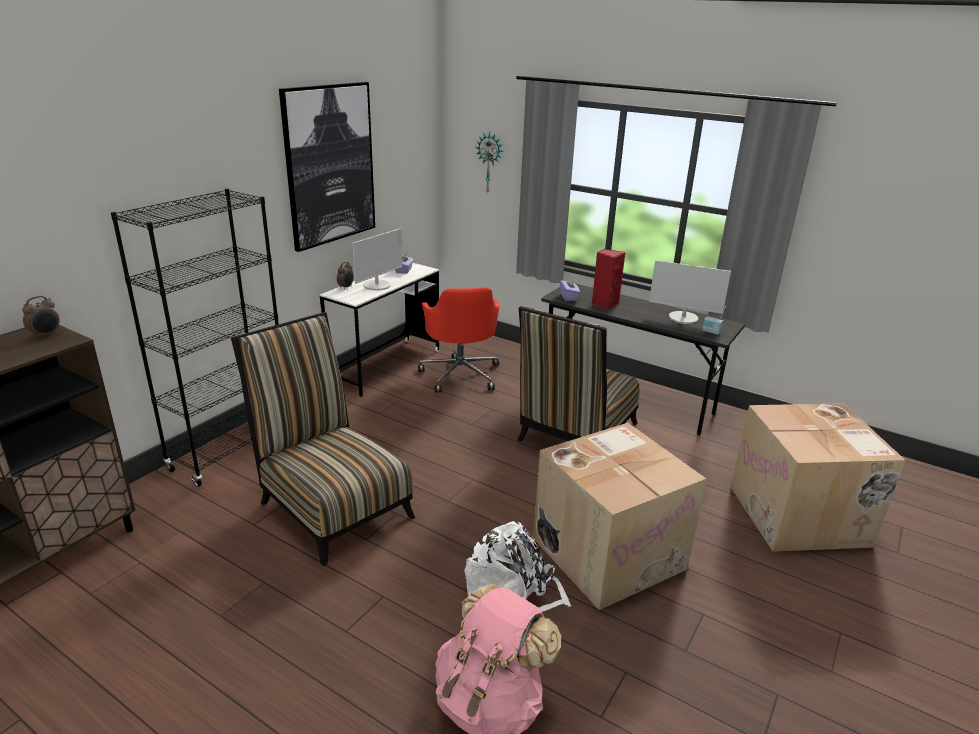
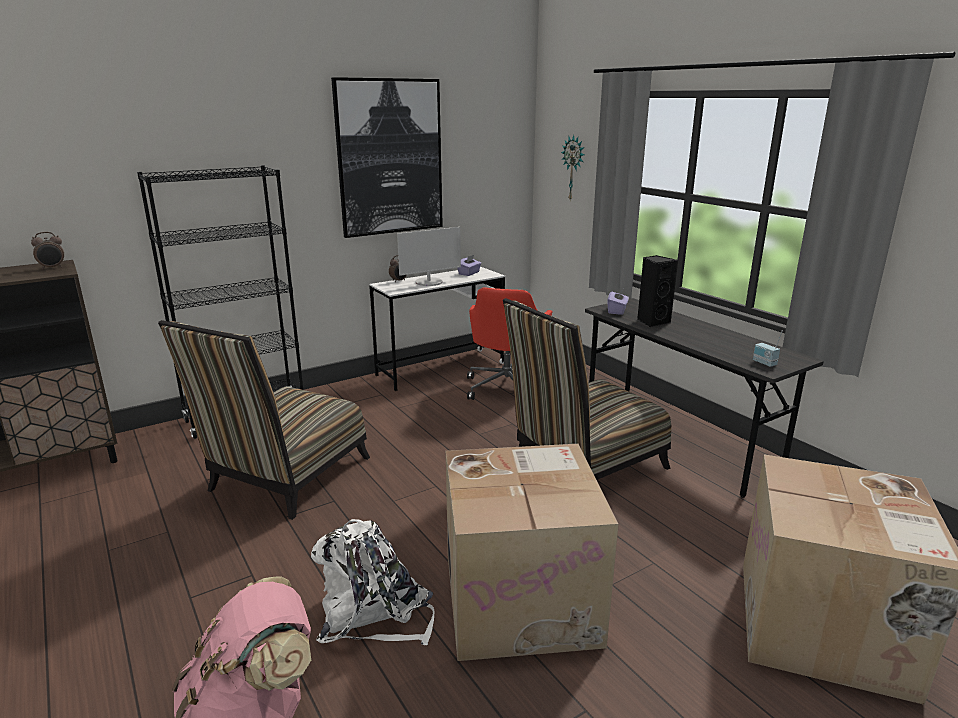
camera: 25 degrees right, 5 degrees down
chair [231,312,415,566] -> chair turned 135 degrees counterclockwise [158,320,370,520]
red speaker [592,249,626,310] -> black speaker [637,255,678,327]
monitor [649,260,731,324] -> none

